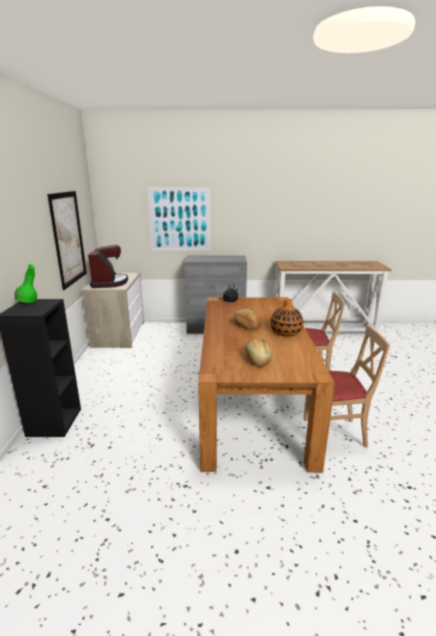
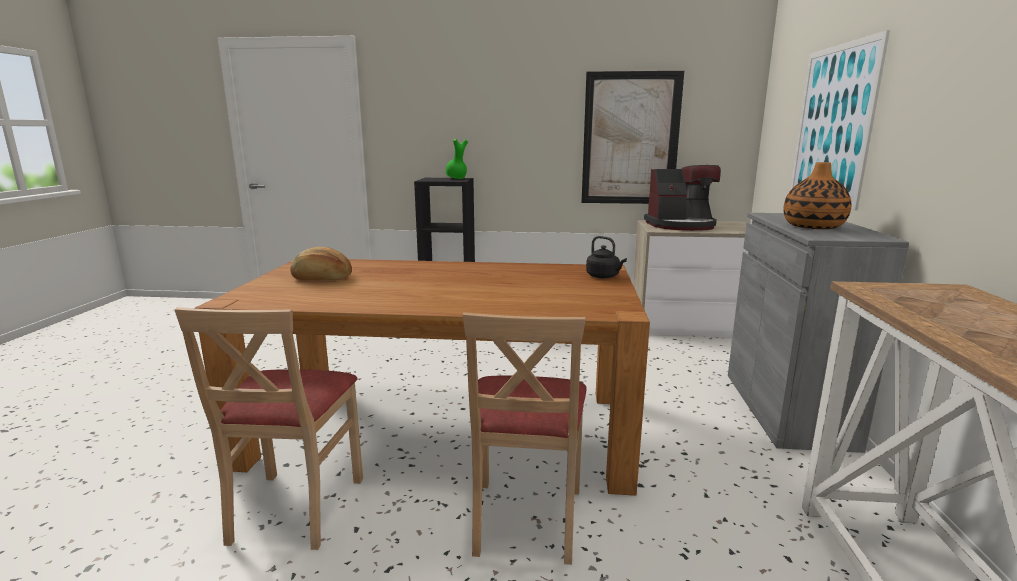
camera: 95 degrees right, 5 degrees down
bread [234,309,261,330] -> none
vase [270,299,303,336] -> vase moved to [783,162,851,229]

